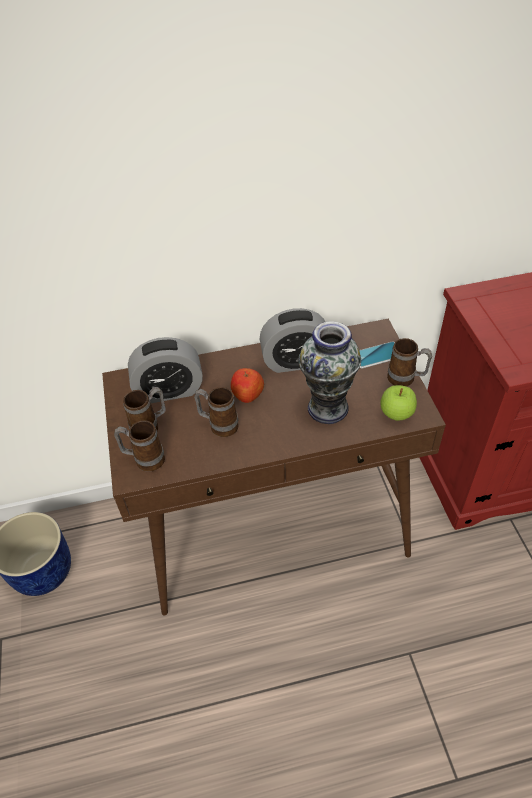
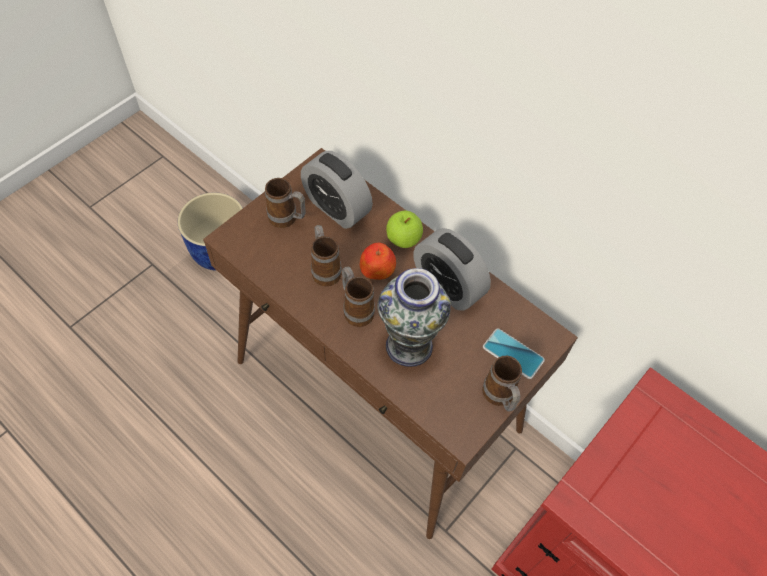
camera: 50 degrees right, 10 degrees up
mug [114,420,165,472] -> mug moved to [342,267,375,327]
apple [380,385,417,421] -> apple moved to [386,211,423,248]

